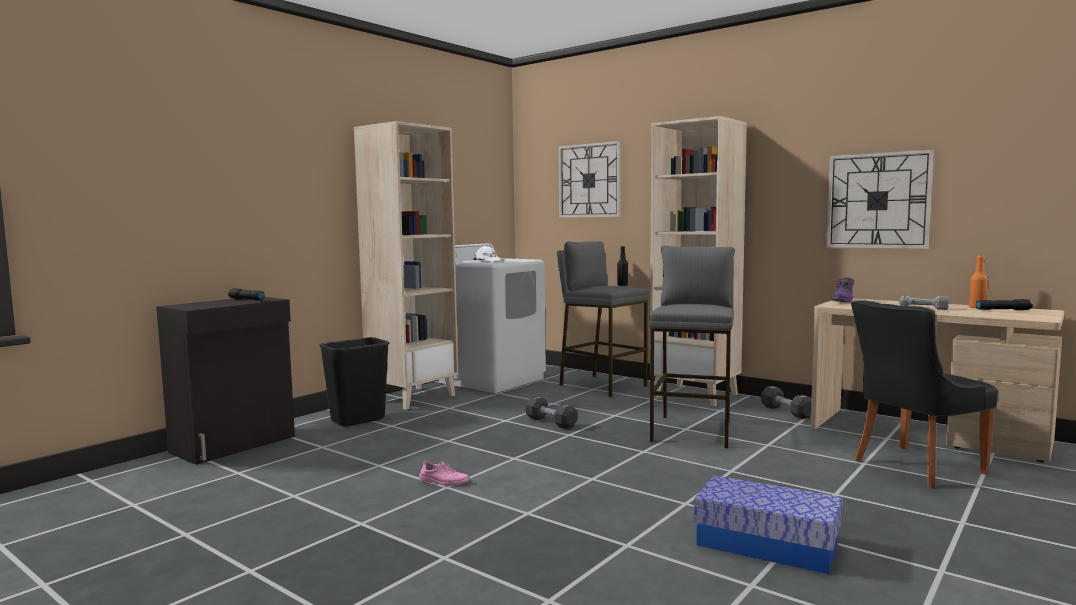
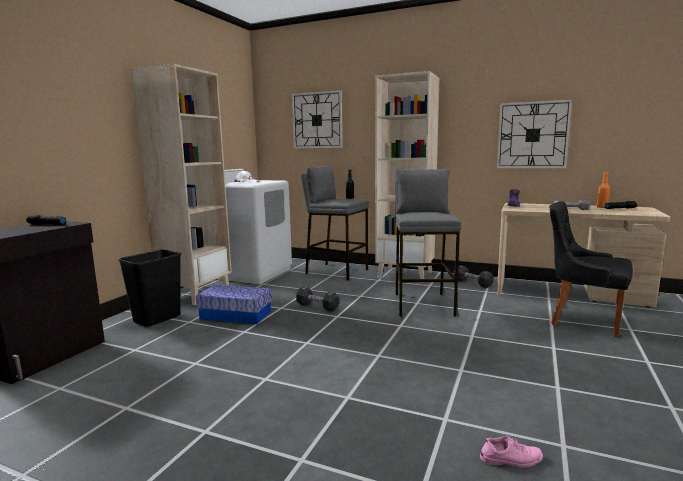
camera: 15 degrees left, 5 degrees up
pink shoe [419,461,470,486] -> pink shoe moved to [480,436,543,468]
storage box [694,475,843,574] -> storage box moved to [196,285,272,324]
black chair [851,300,998,488] -> black chair turned 75 degrees clockwise [549,201,633,337]

